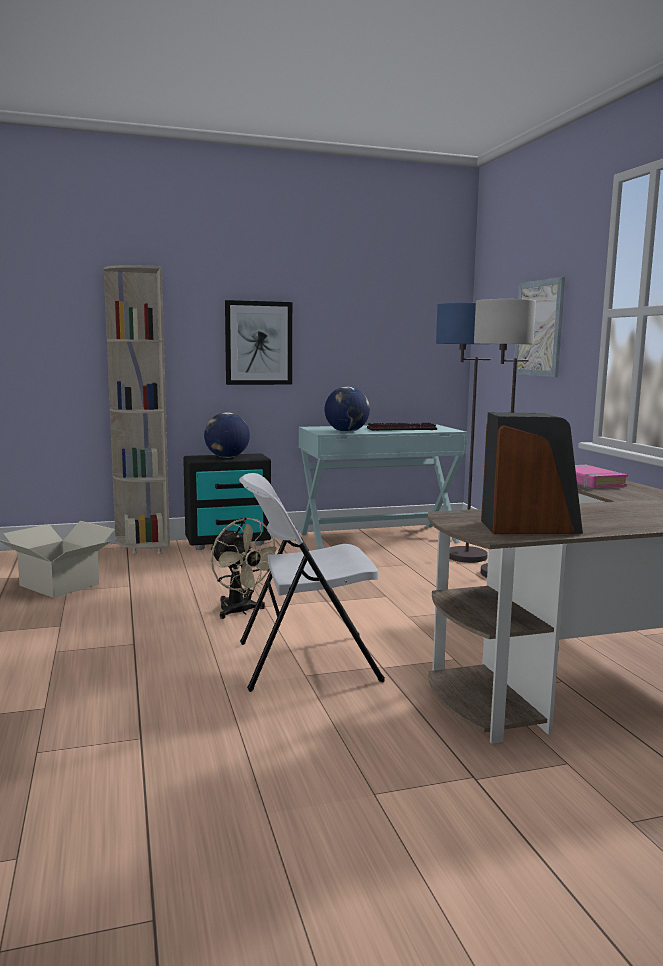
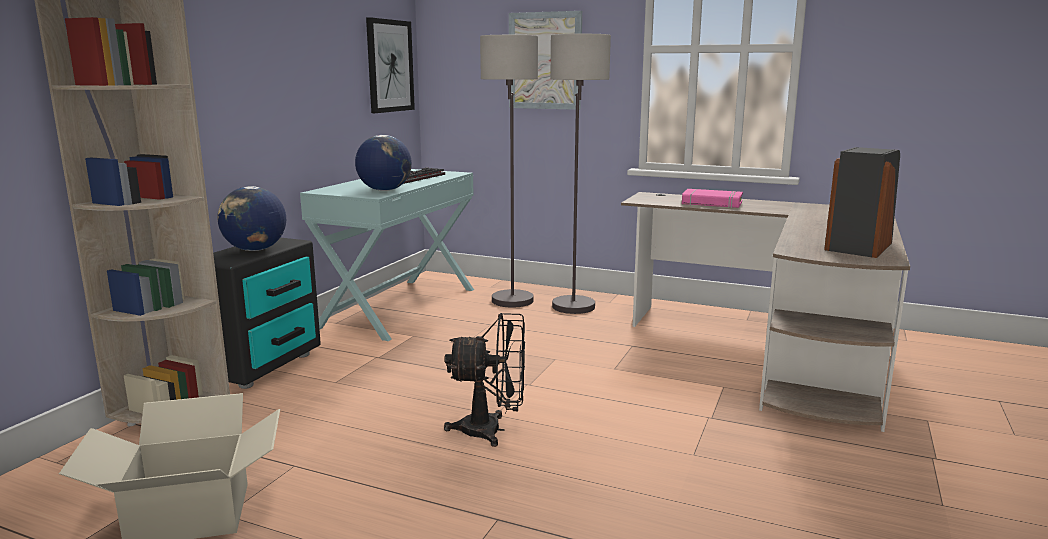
camera: 50 degrees left, 5 degrees up
beige fan [210,518,280,619] -> black fan [444,313,525,447]
picture [225,300,292,385] -> picture moved to [366,17,415,113]
white chair [239,473,385,692] -> none
blue floor lamp [436,303,491,563] -> grey floor lamp [480,35,538,308]

